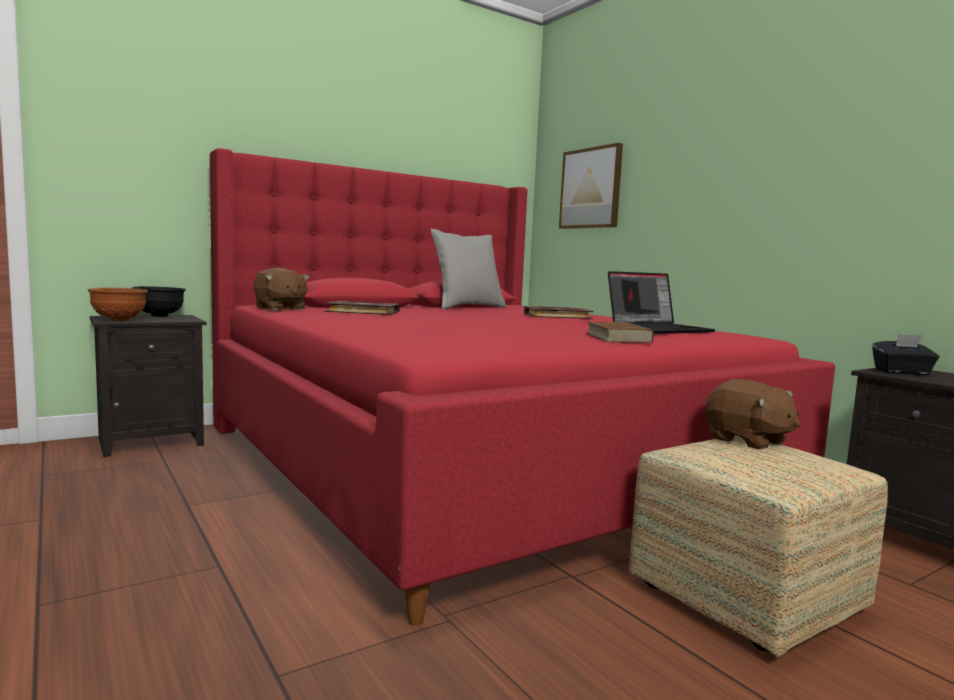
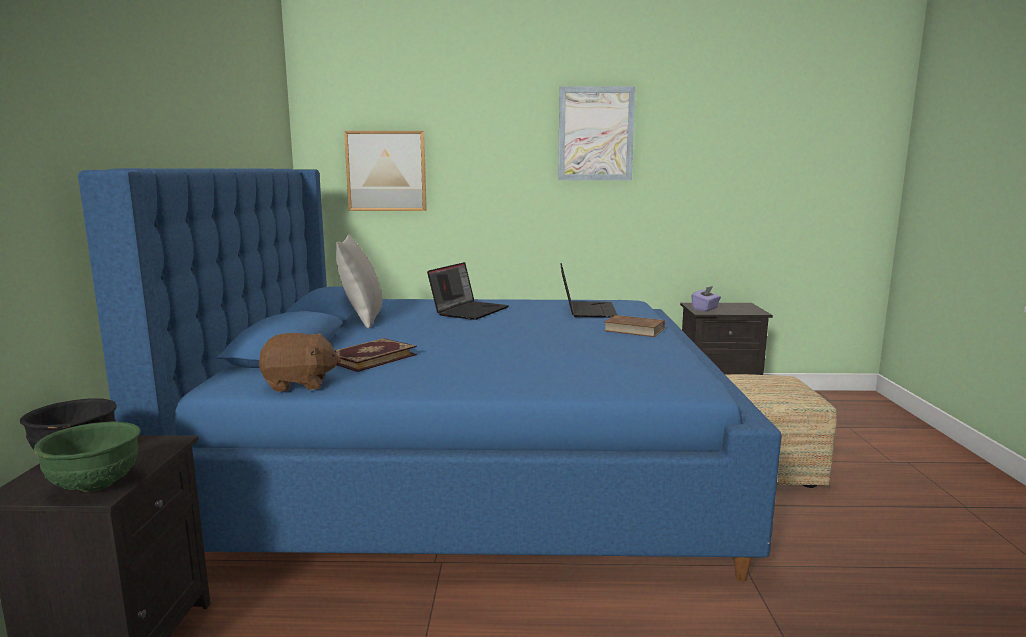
camera: 55 degrees left, 5 degrees up
brown bowl [88,288,148,321] -> green bowl [34,421,141,492]
red bed [210,148,835,626] -> blue bed [78,168,781,582]
book [524,306,594,319] -> laptop [427,262,509,320]
brown plush toy [706,379,801,449] -> none
black tissue box [872,334,939,375] -> purple tissue box [691,286,721,311]
none -> picture [558,86,636,180]

